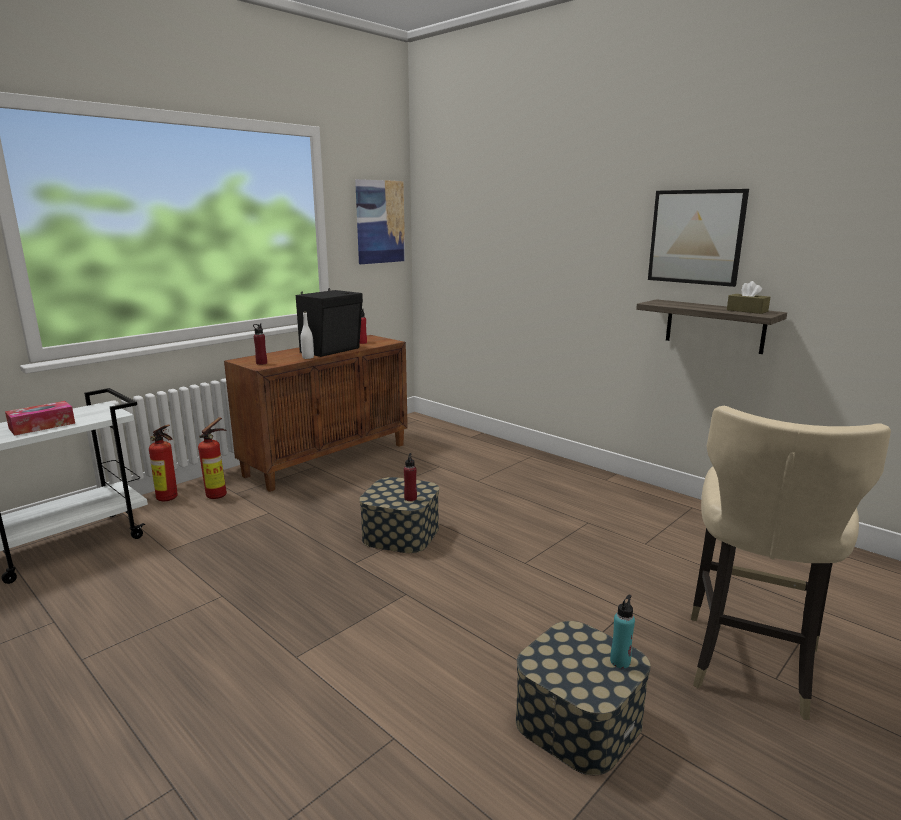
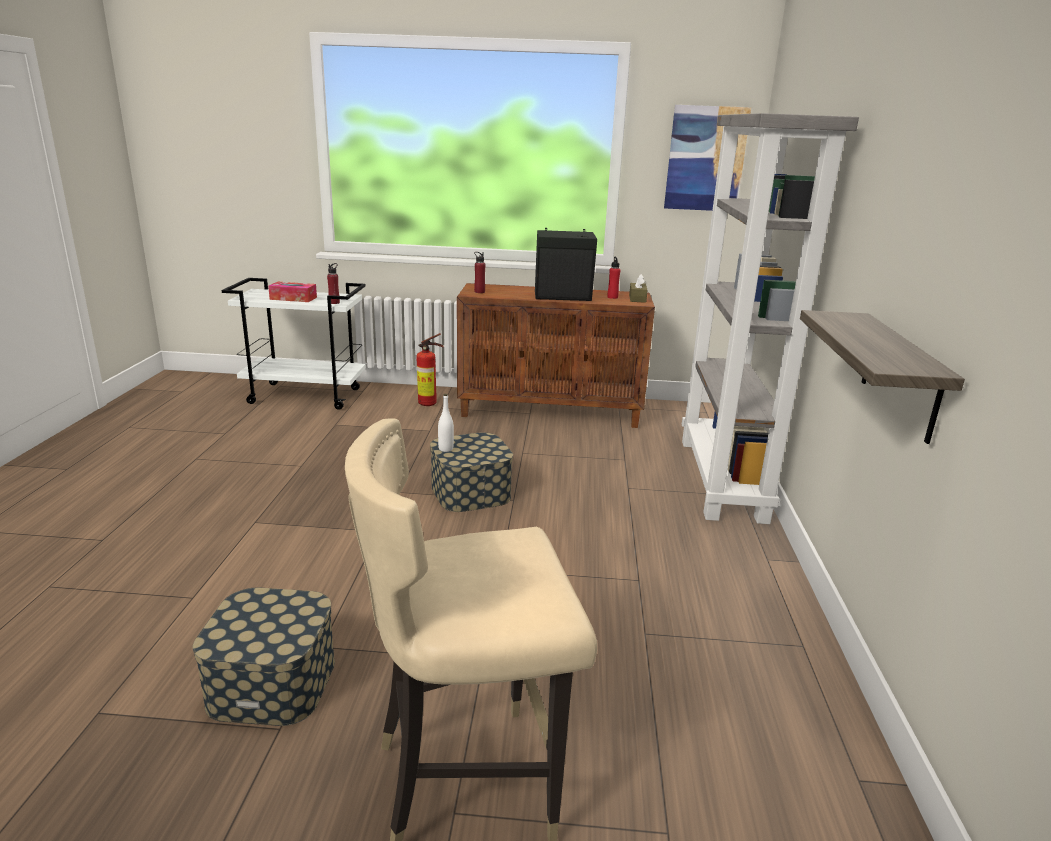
camera: 50 degrees right, 5 degrees up
fire extinguisher [149,424,178,501] -> none
white bottle [301,311,314,359] -> white bottle moved to [438,394,454,452]
red bottle [404,453,417,501] -> red bottle moved to [327,263,340,304]
turquoise bottle [610,594,635,668] -> none
picture [648,189,749,287] -> none
brown tissue box [727,281,770,314] -> brown tissue box moved to [629,274,648,303]
none -> grey bookcase [682,113,859,524]

